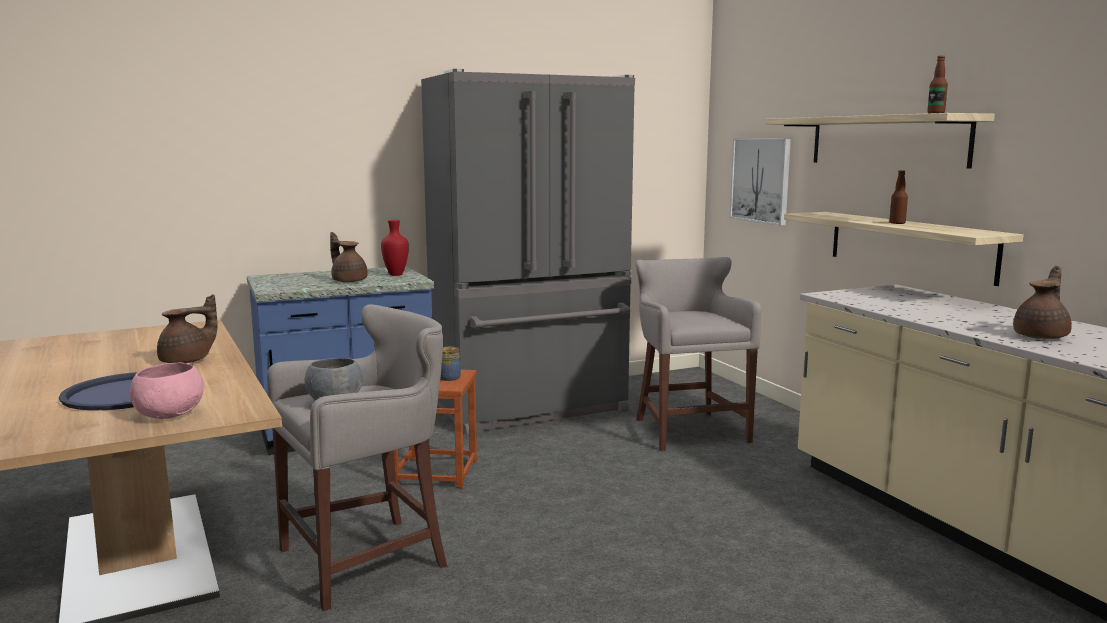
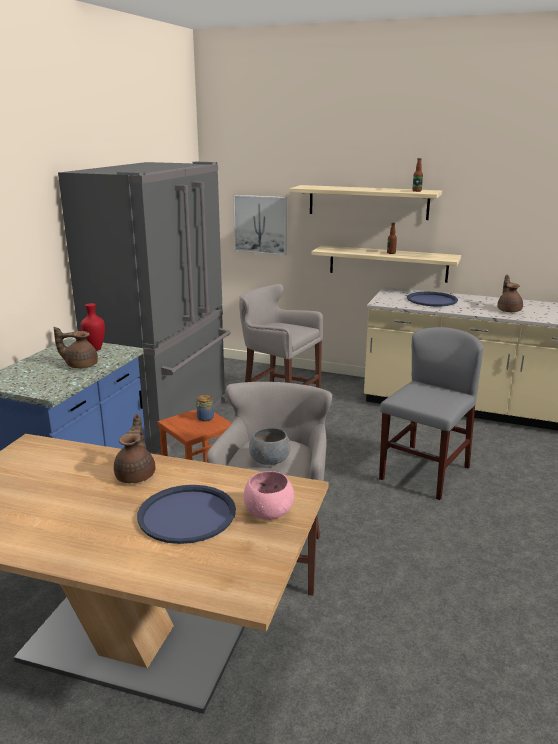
camera: 45 degrees left, 10 degrees up
none -> grey chair [379,327,483,500]
none -> blue tray [407,292,458,306]

